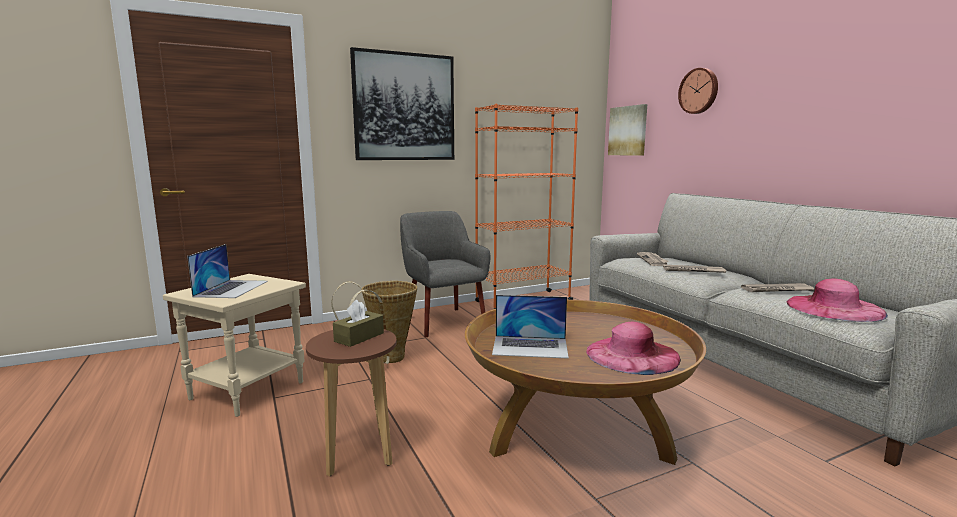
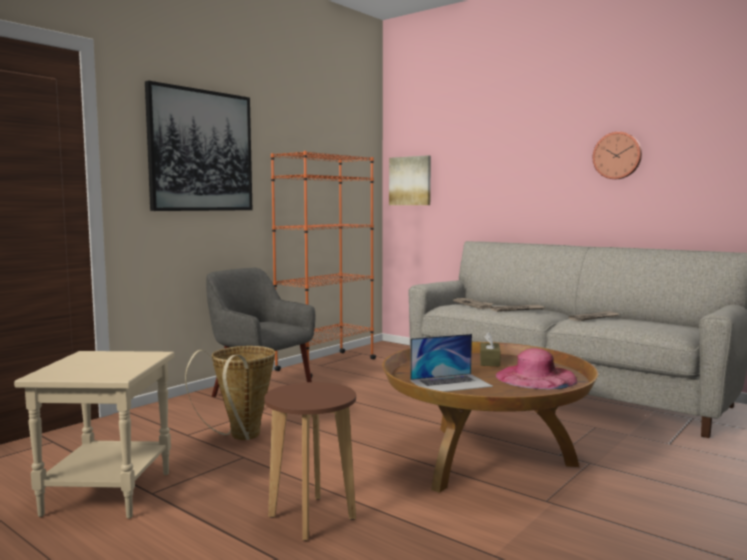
camera: 25 degrees left, 5 degrees down
laptop [187,244,268,298] -> none
brown tissue box [333,300,384,347] -> brown tissue box moved to [480,332,501,367]
wall clock [678,68,718,114] -> wall clock moved to [593,132,642,179]
pink hat [787,279,888,322] -> none

